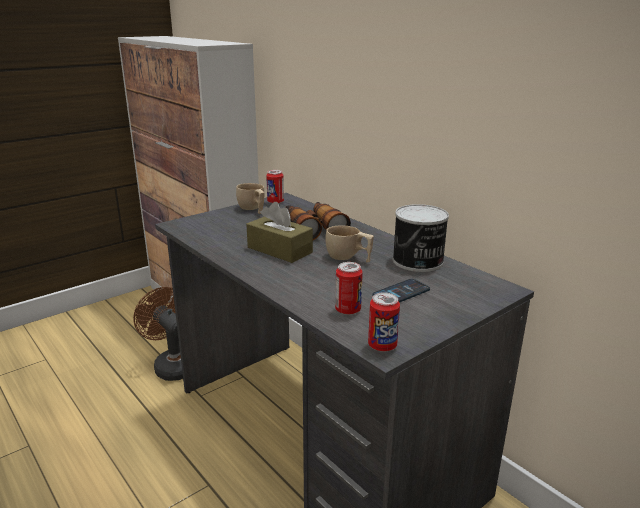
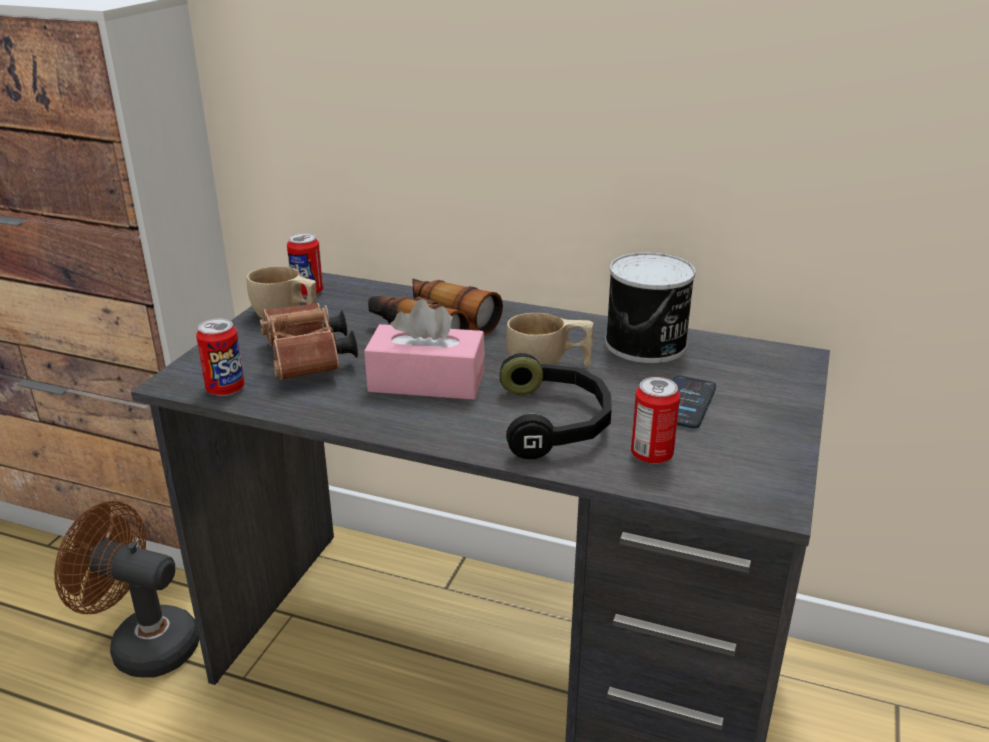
camera: 30 degrees left, 5 degrees up
brown tissue box [246,202,313,263] -> pink tissue box [364,299,485,400]
can [368,292,400,352] -> can moved to [196,319,245,396]
none -> brown binoculars [260,303,358,380]
none -> black headphones [500,353,612,460]

